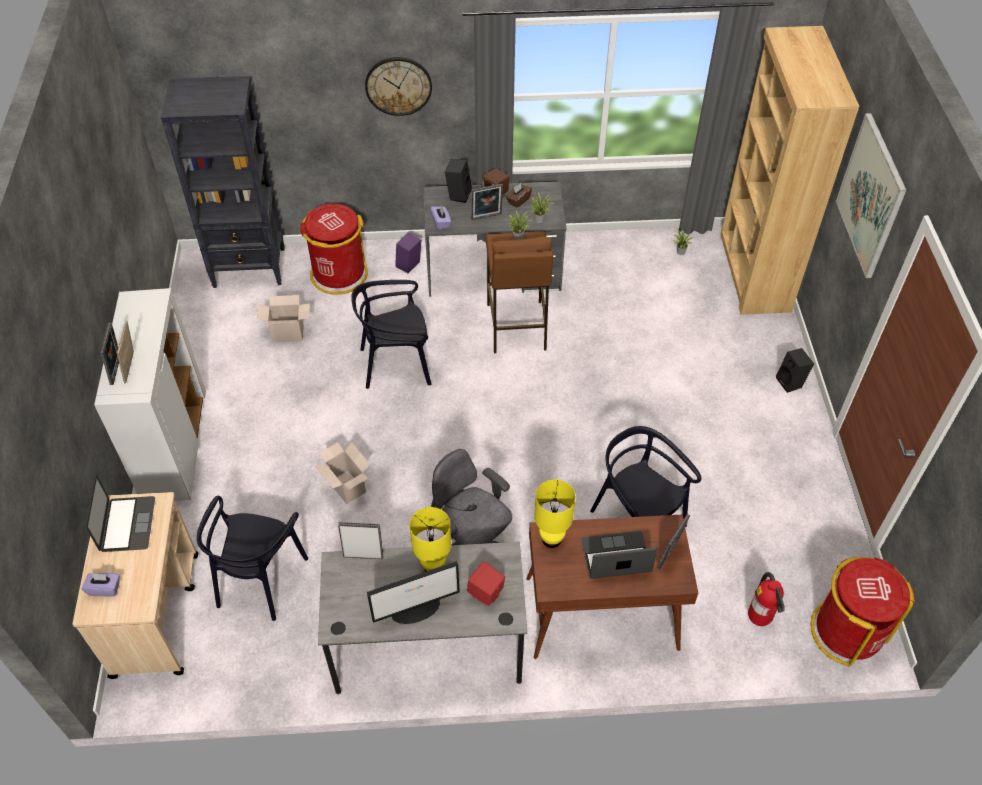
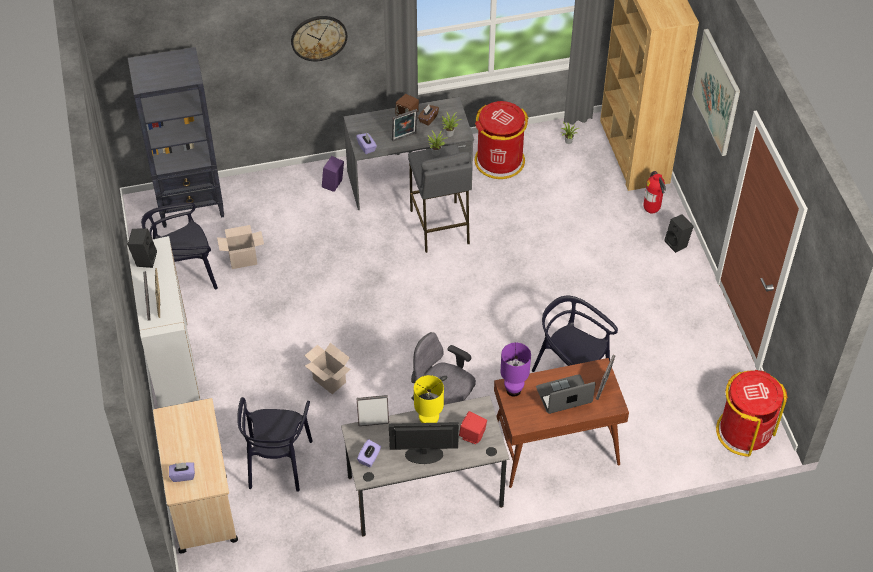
camera: 10 degrees left, 0 degrees up
laptop [86,475,155,552] -> none
red trash can [300,204,368,295] -> red trash can moved to [475,101,529,179]
black chair [351,280,432,389] -> black chair moved to [141,202,218,289]
monitor [367,561,460,624] -> monitor turned 150 degrees counterclockwise [389,422,459,464]
black speaker [445,159,472,203] -> black speaker moved to [127,229,157,268]
brown stool [486,231,553,353] -> grey stool [408,144,472,253]
yellow table lamp [534,479,576,548] -> purple table lamp [501,343,531,397]
fire extinguisher [748,572,785,626] -> fire extinguisher moved to [643,171,666,213]
none -> purple tissue box [357,439,381,467]

